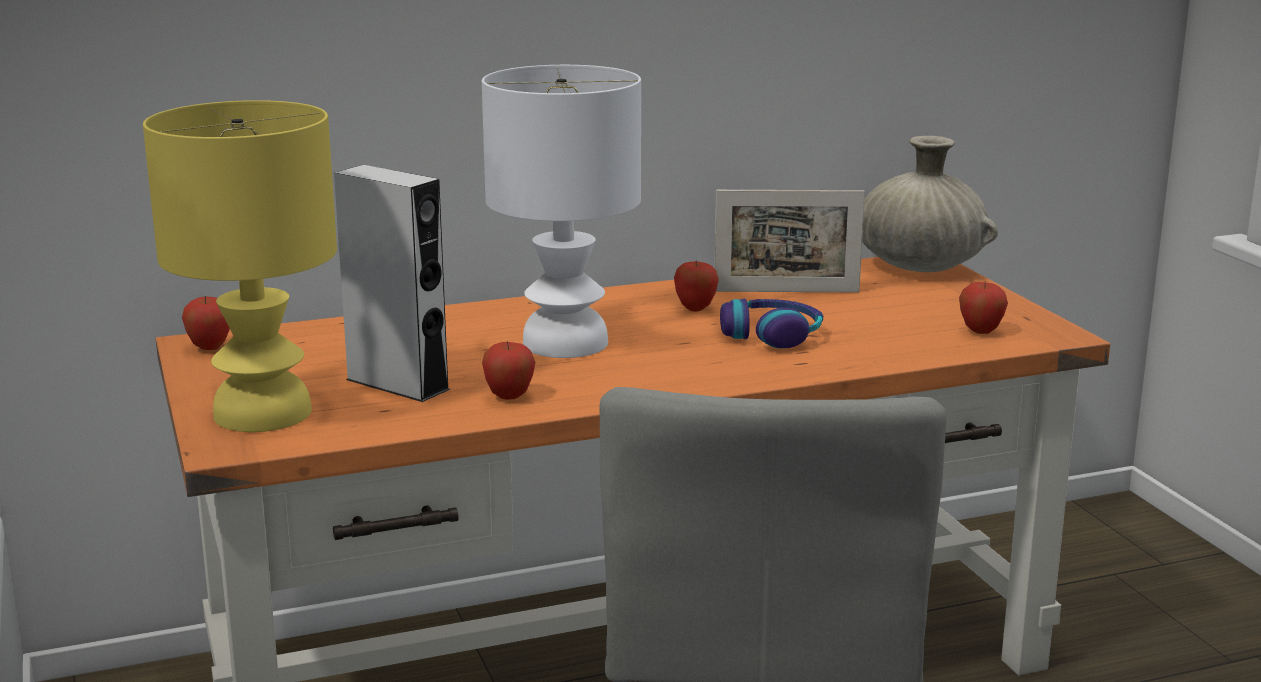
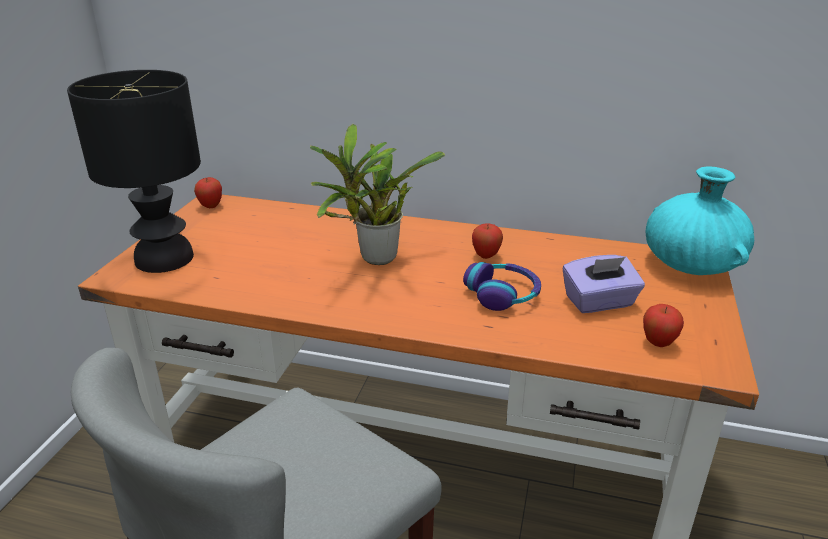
camera: 35 degrees right, 10 degrees up
yellow table lamp [143,100,337,432] -> black table lamp [67,70,201,273]
grey speaker [334,165,450,402] -> none
white table lamp [482,65,641,358] -> potted plant [310,124,445,265]
apple [482,341,536,399] -> none
picture frame [714,190,865,292] -> none
beige vase [862,136,998,272] -> turquoise vase [646,166,754,275]
none -> purple tissue box [563,255,645,313]

